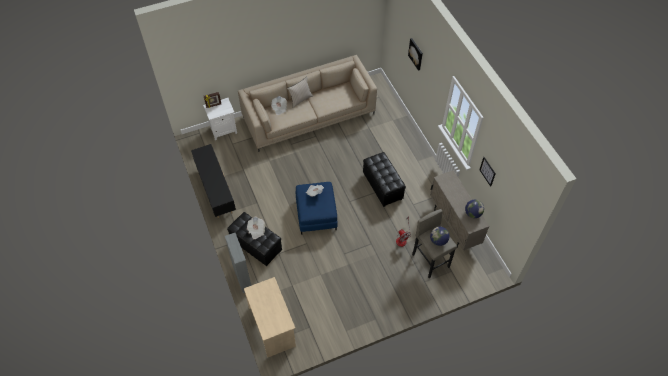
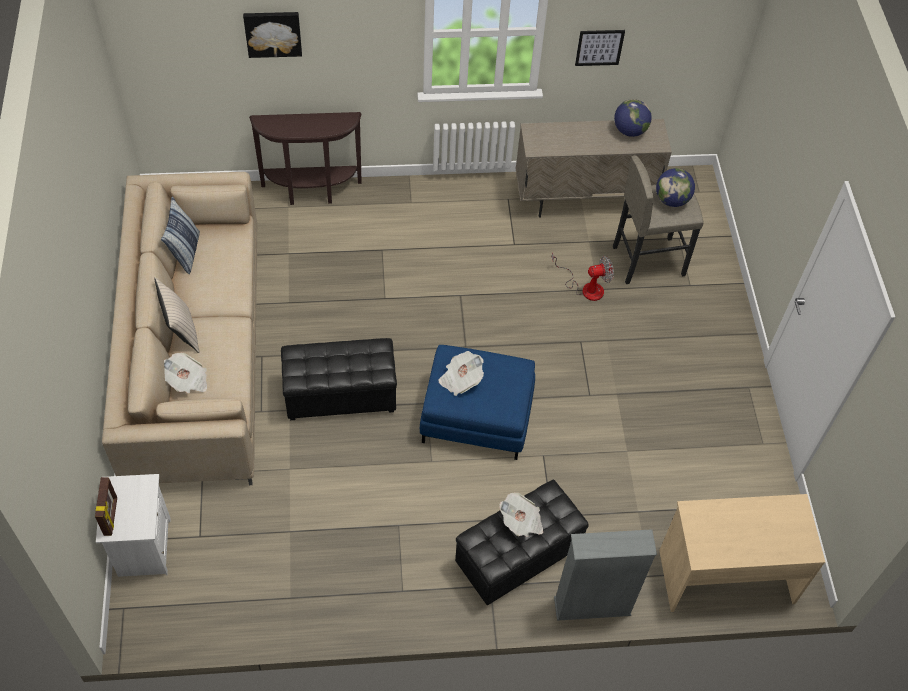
camera: 75 degrees left, 0 degrees up
black tv stand [191,144,236,218] -> none
black ottoman [363,152,406,207] -> black ottoman moved to [281,338,397,420]
none -> pillow [161,197,200,274]
none -> brown console table [249,112,362,205]

